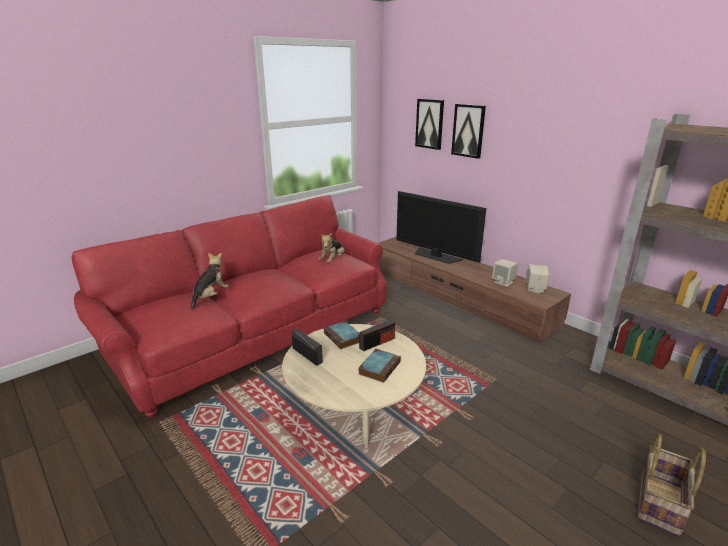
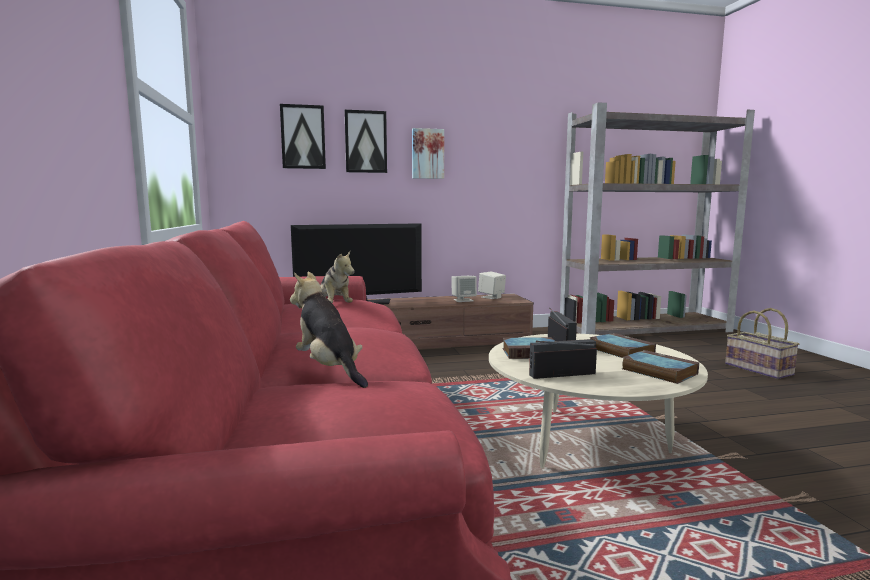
camera: 60 degrees left, 15 degrees down
none -> picture [412,128,444,179]
none -> book [622,350,699,384]

